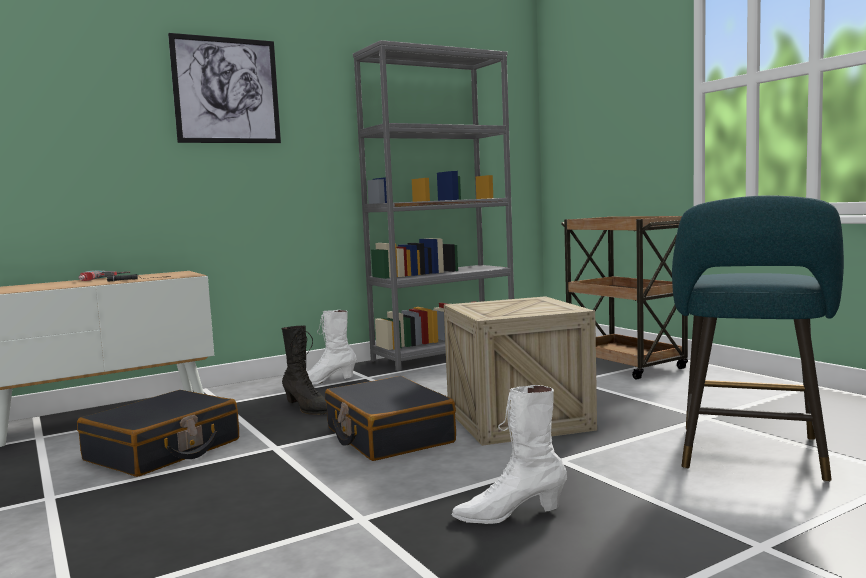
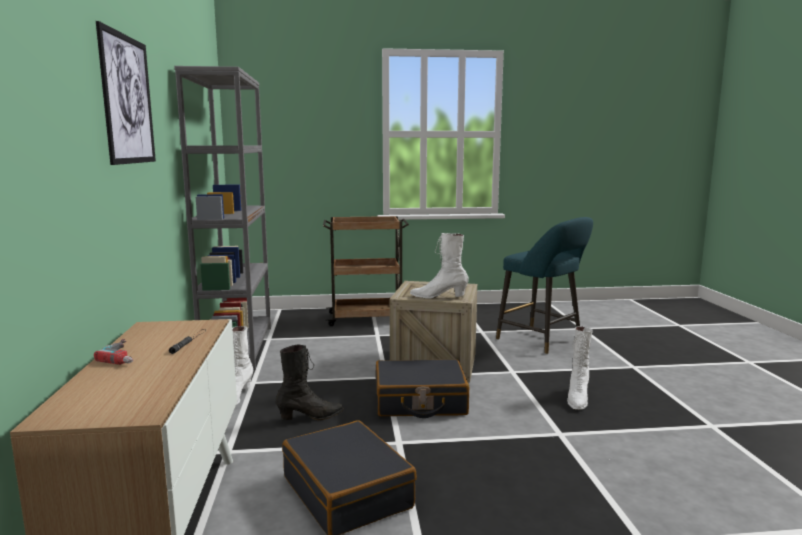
camera: 65 degrees left, 5 degrees up
none -> white boot [410,233,469,298]

